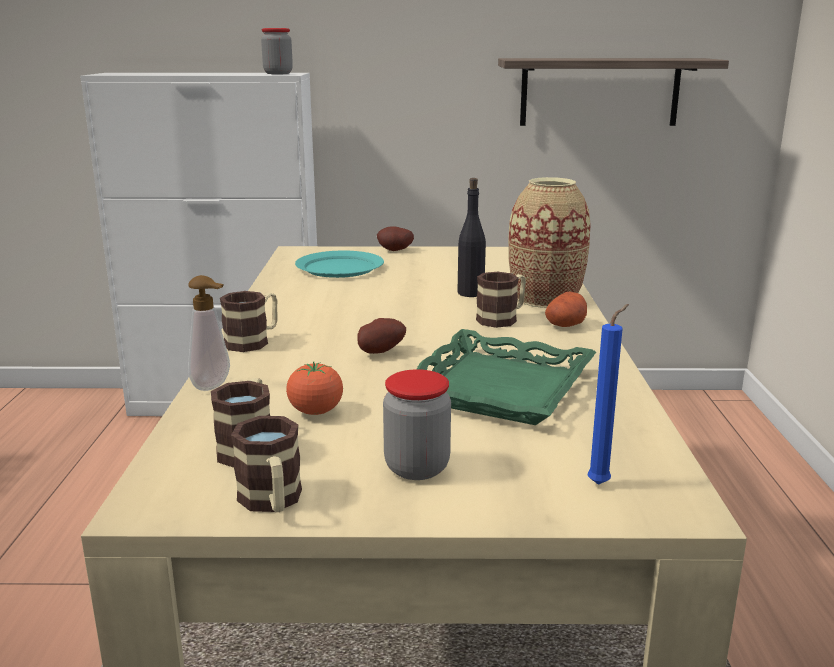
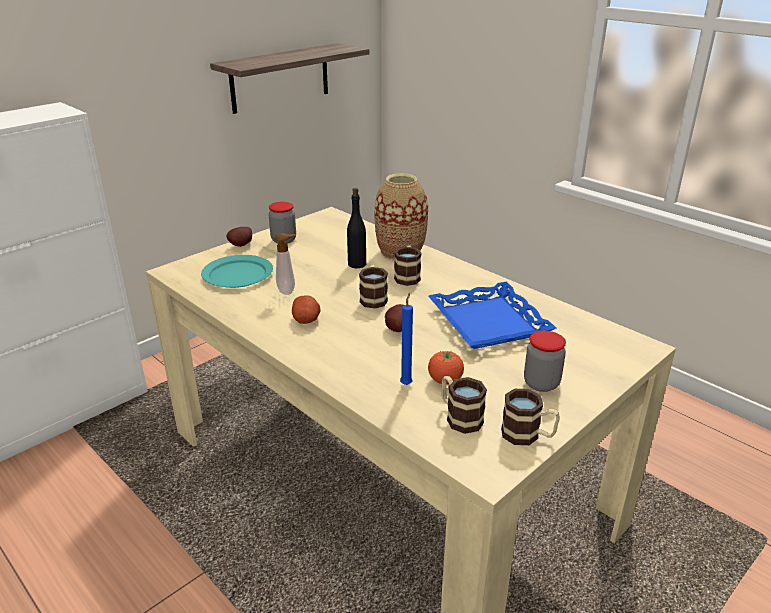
camera: 45 degrees left, 10 degrees up
soap dispenser [188,275,230,391] -> soap dispenser moved to [275,233,296,295]
mug [220,291,278,352] -> mug moved to [359,265,388,309]
jar [261,28,293,74] -> jar moved to [269,202,296,244]
green tray [417,329,596,425] -> blue tray [428,282,556,349]
potato [545,292,587,327] -> potato moved to [292,295,320,324]
blue candle [587,304,629,485] -> blue candle moved to [400,293,413,385]

